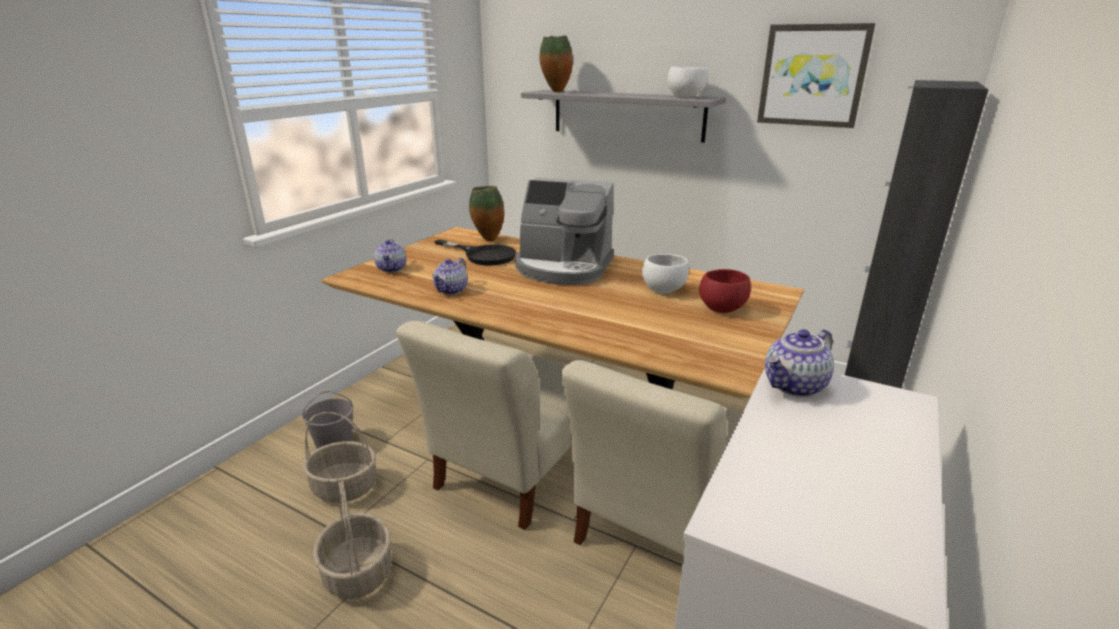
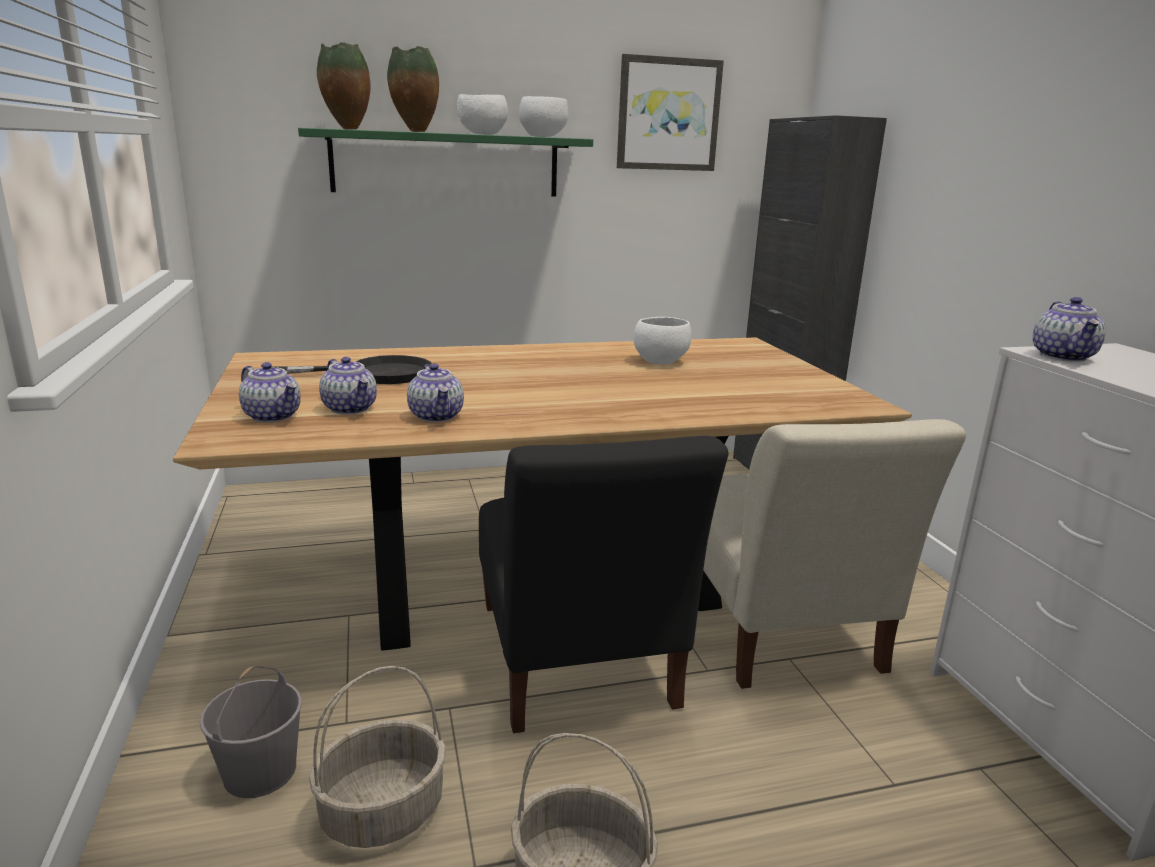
camera: 45 degrees left, 5 degrees down
beige chair [396,321,572,530] -> black chair [479,436,729,733]
vase [469,186,504,241] -> vase moved to [387,46,439,132]
coffee machine [515,178,614,285] -> none
grey shelf [521,90,726,143] -> green shelf [298,128,593,196]
red bowl [699,269,751,313] -> none
none -> teapot [319,357,377,415]
none -> white bowl [457,94,508,135]

